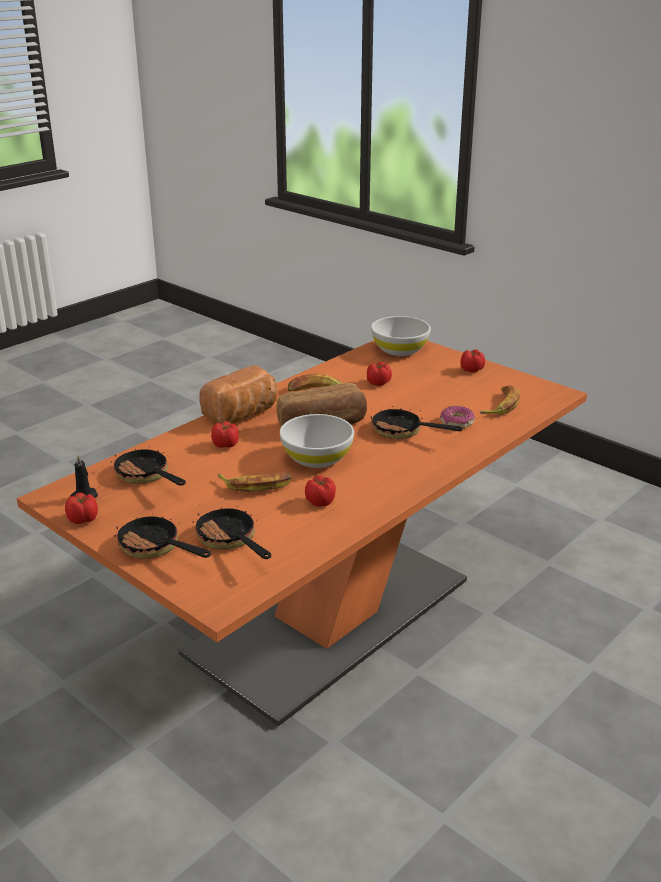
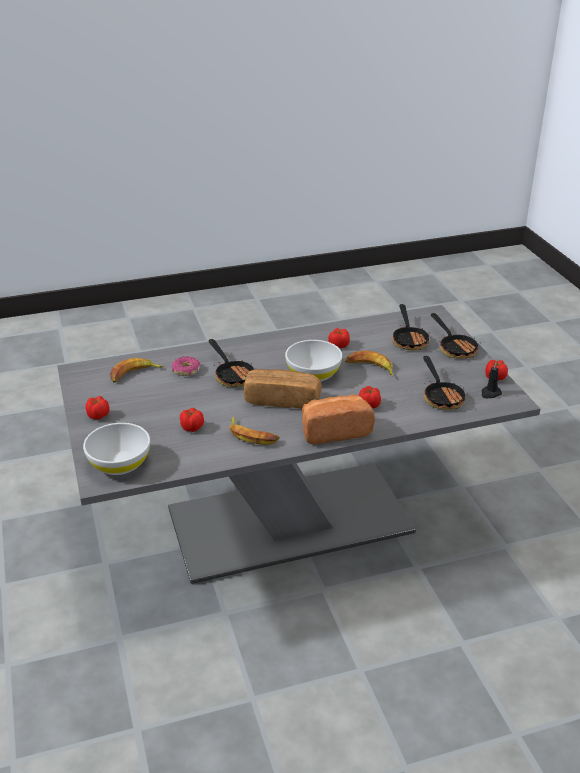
camera: 150 degrees left, 5 degrees up
orange dining table [17,340,587,726] -> grey dining table [57,305,540,584]

